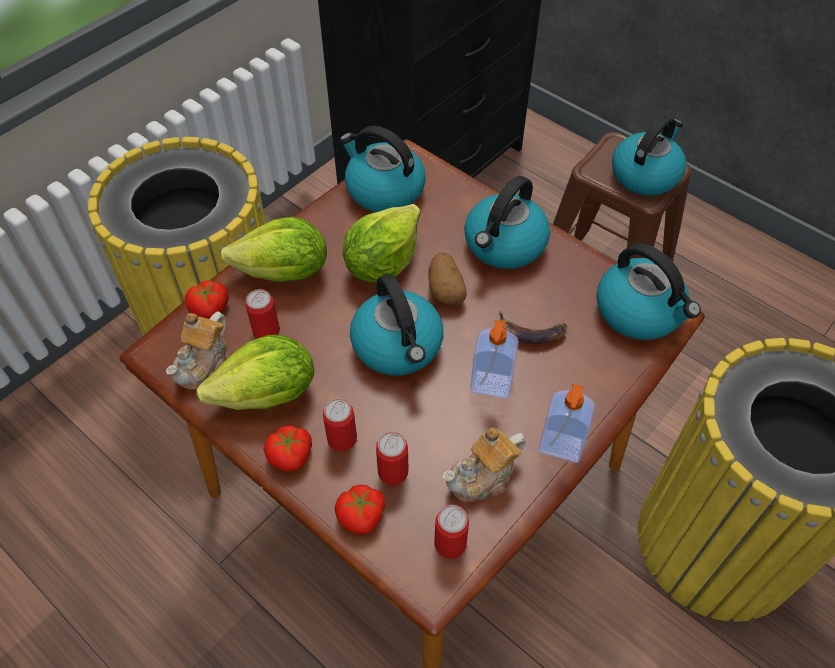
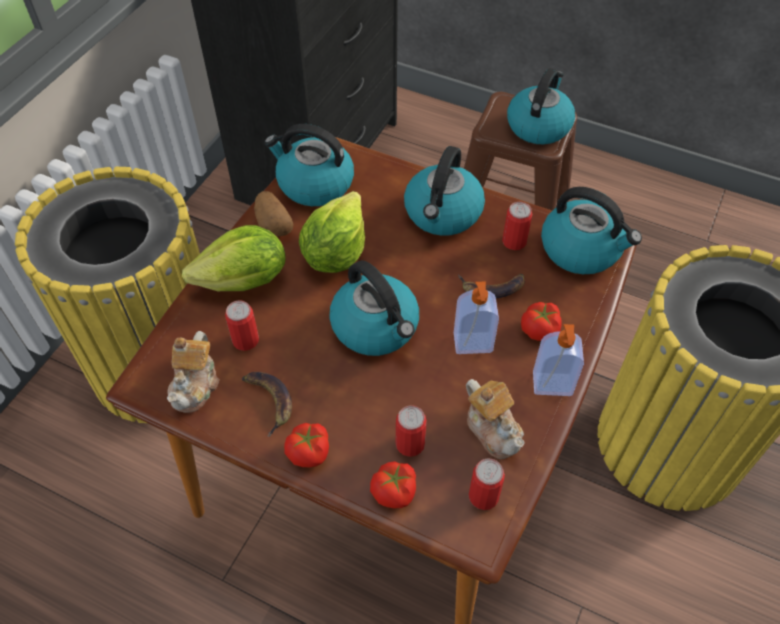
camera: 15 degrees left, 0 degrees up
tomato [185,281,229,319] -> tomato moved to [521,302,562,341]
lettuce [196,335,314,410] -> banana [242,372,292,437]
can [323,398,357,452] -> can moved to [502,202,532,250]
potato [428,252,467,305] -> potato moved to [254,191,293,236]
teapot [443,428,526,502] -> teapot turned 75 degrees counterclockwise [466,379,525,459]

